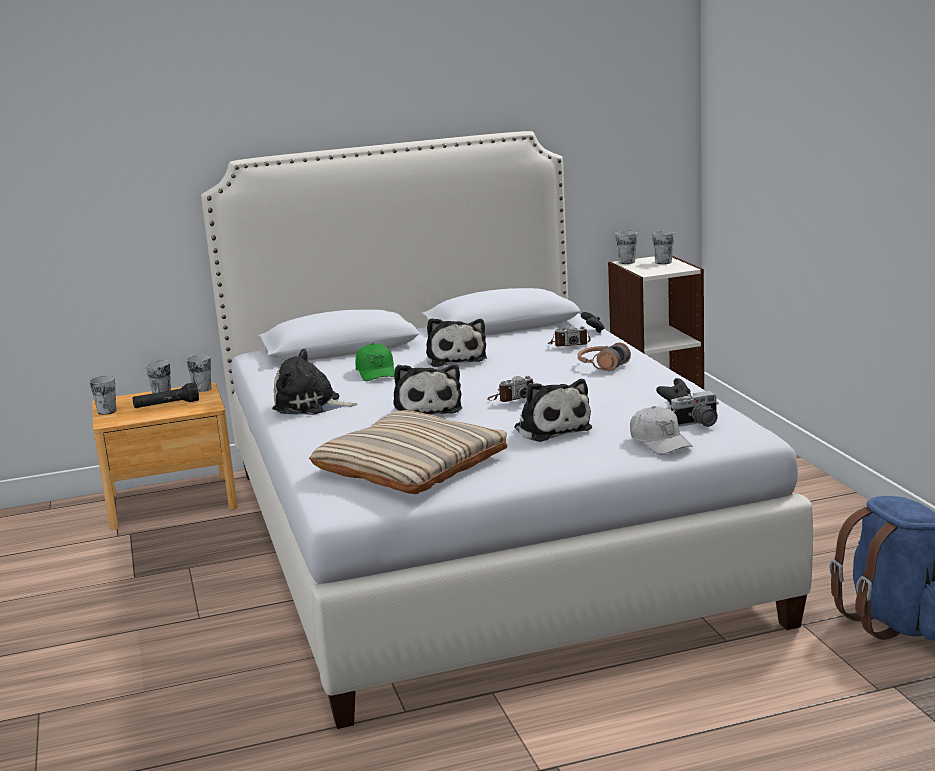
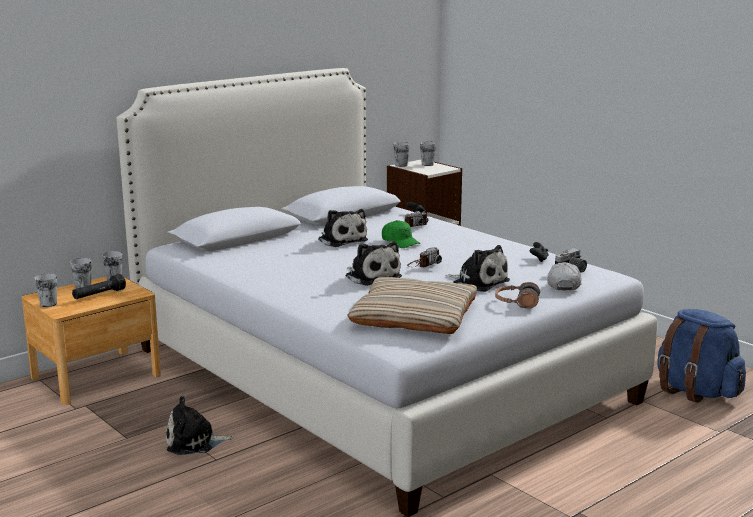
camera: 25 degrees left, 0 degrees up
plush toy [272,349,357,415] -> plush toy moved to [166,396,233,455]
green cap [355,343,395,381] -> green cap moved to [382,220,421,248]
headphones [578,343,631,371] -> headphones moved to [495,282,540,309]
white cap [630,406,693,454] -> white cap turned 120 degrees counterclockwise [548,262,581,290]

